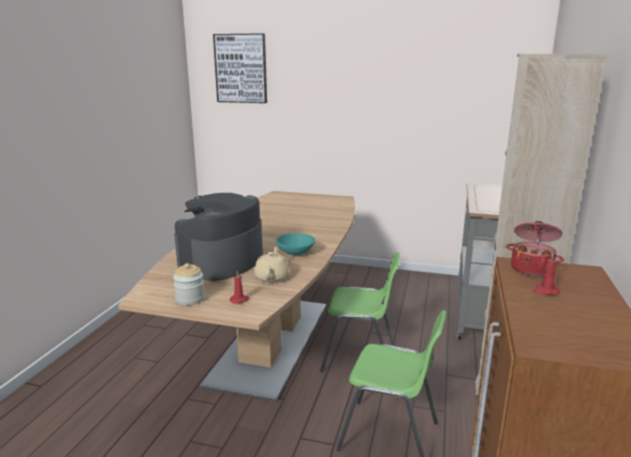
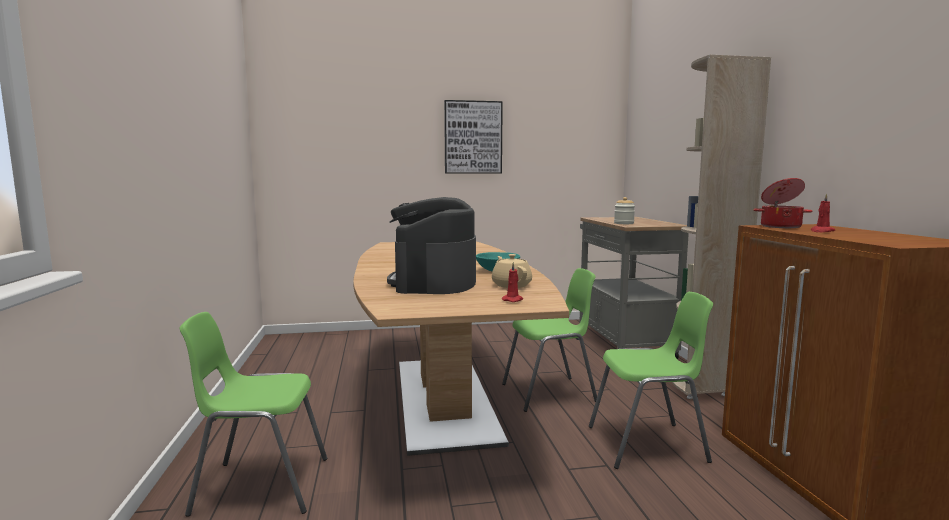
camera: 25 degrees left, 10 degrees down
jar [173,263,205,305] -> jar moved to [614,197,635,224]
picture [213,33,267,103] -> picture moved to [444,100,503,174]
none -> green chair [180,312,327,517]

